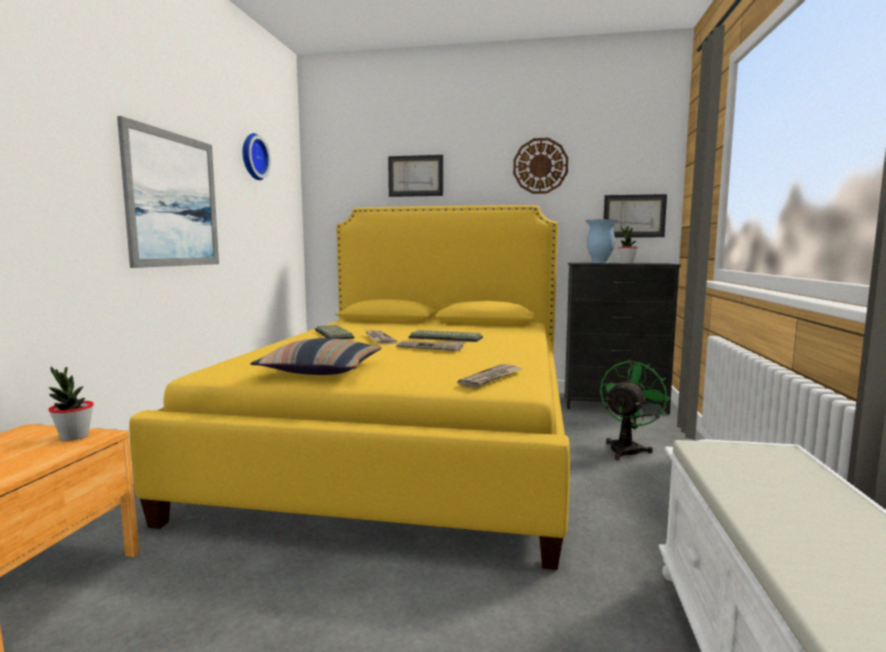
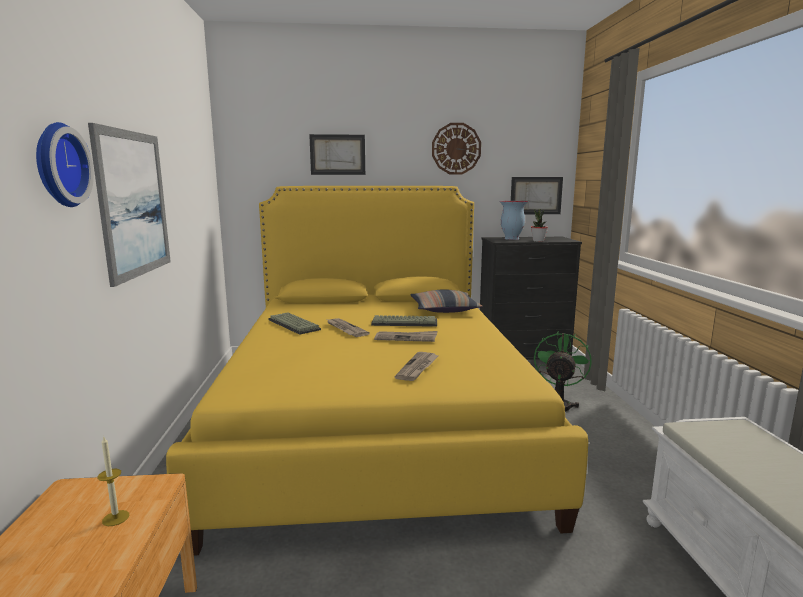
camera: 15 degrees left, 5 degrees up
potted plant [49,367,94,441] -> none
wall clock [243,133,271,180] -> wall clock moved to [36,122,94,207]
pillow [250,338,382,375] -> pillow moved to [410,290,483,313]
newspaper [457,364,522,388] -> newspaper moved to [394,352,438,381]
none -> candle [97,437,129,526]

